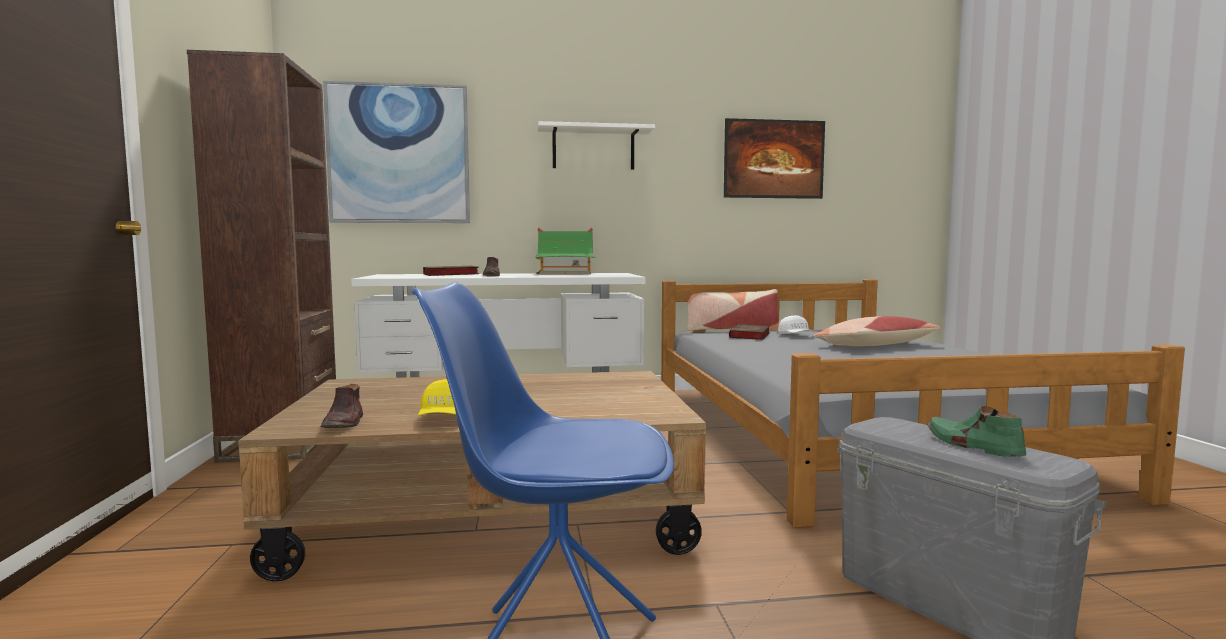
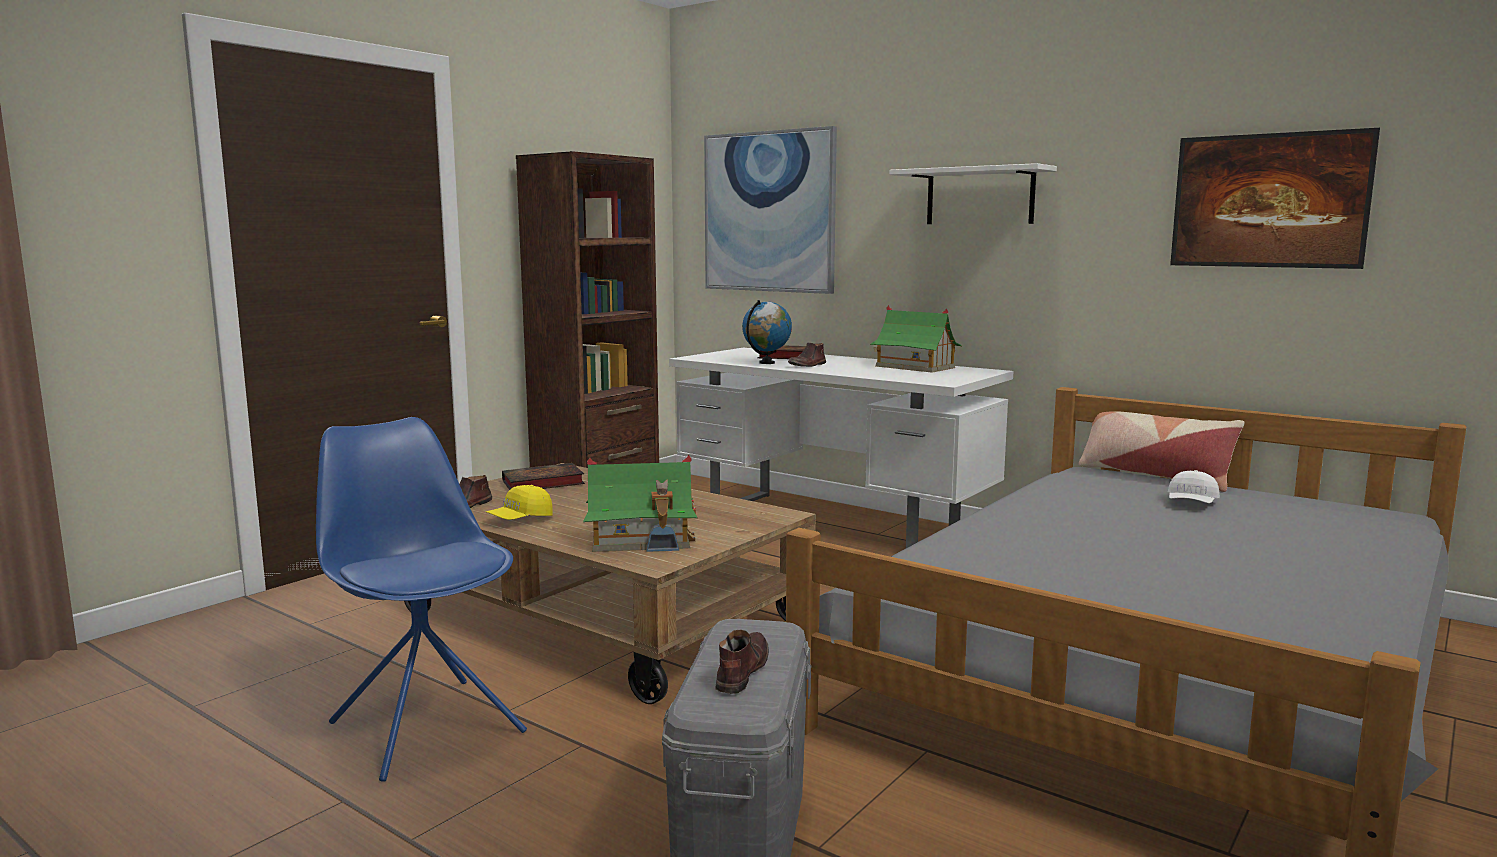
camera: 45 degrees right, 5 degrees up
book [729,324,770,340] -> book moved to [502,463,585,490]
pillow [813,316,941,346] -> none
green shoe [927,406,1026,457] -> brown shoe [715,630,769,694]
none -> toy house [583,455,698,552]
none -> globe [742,300,792,364]

